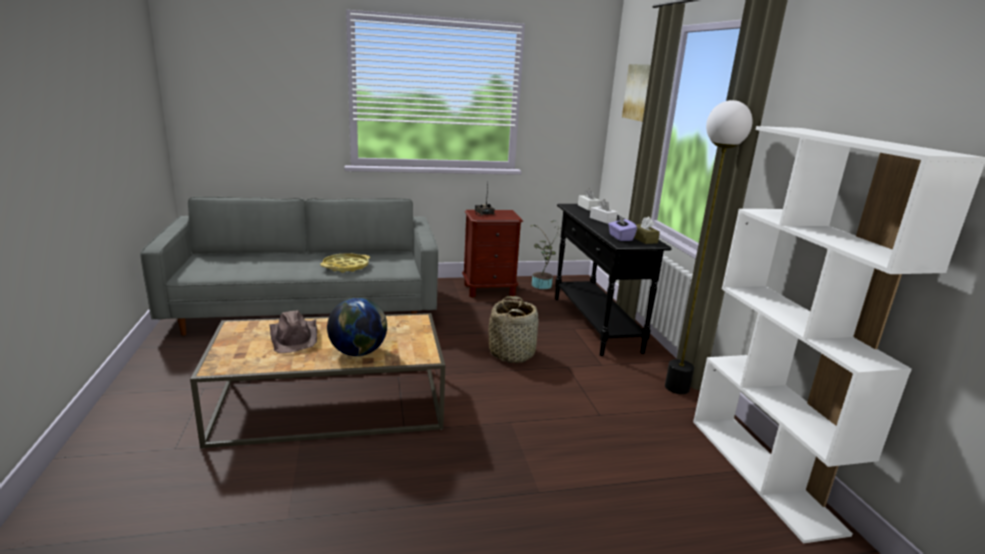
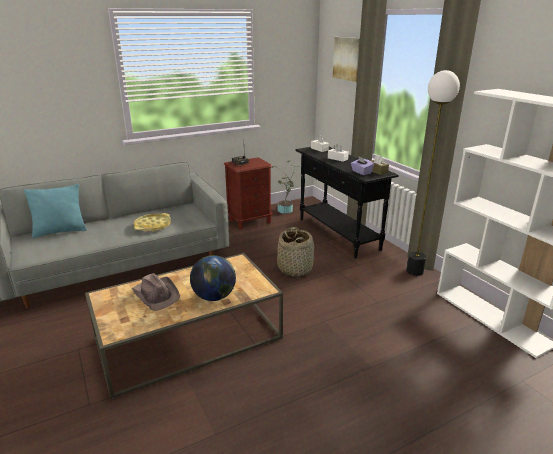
camera: 15 degrees left, 5 degrees up
none -> turquoise pillow [24,184,87,238]

